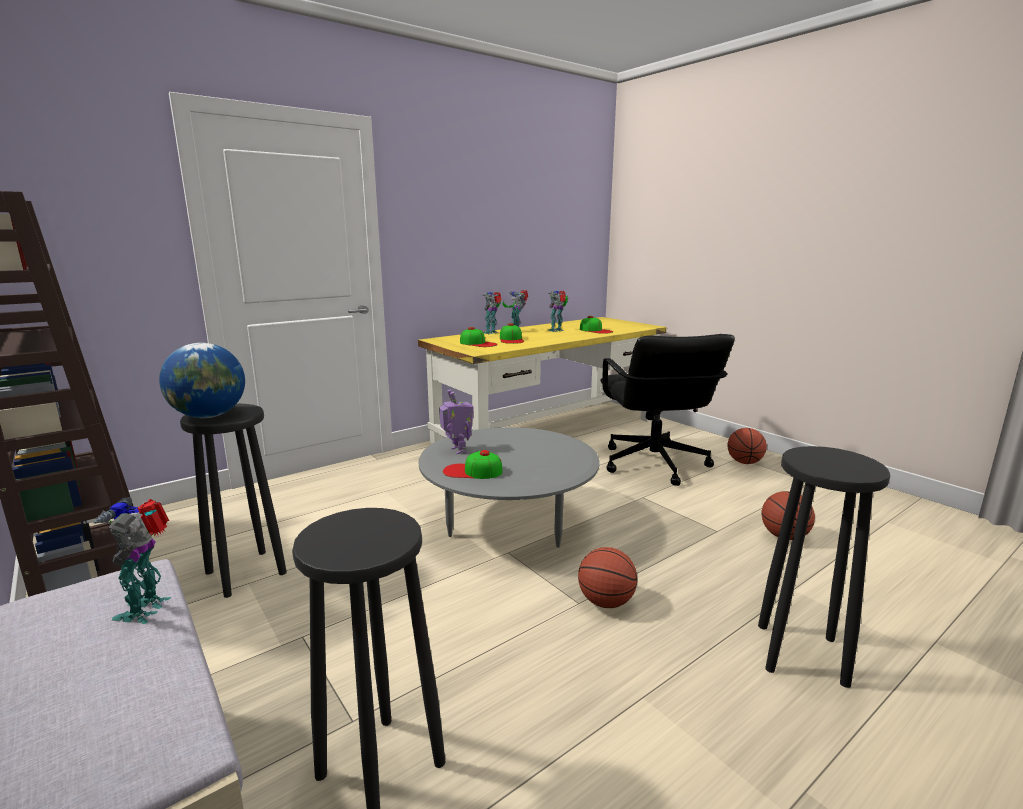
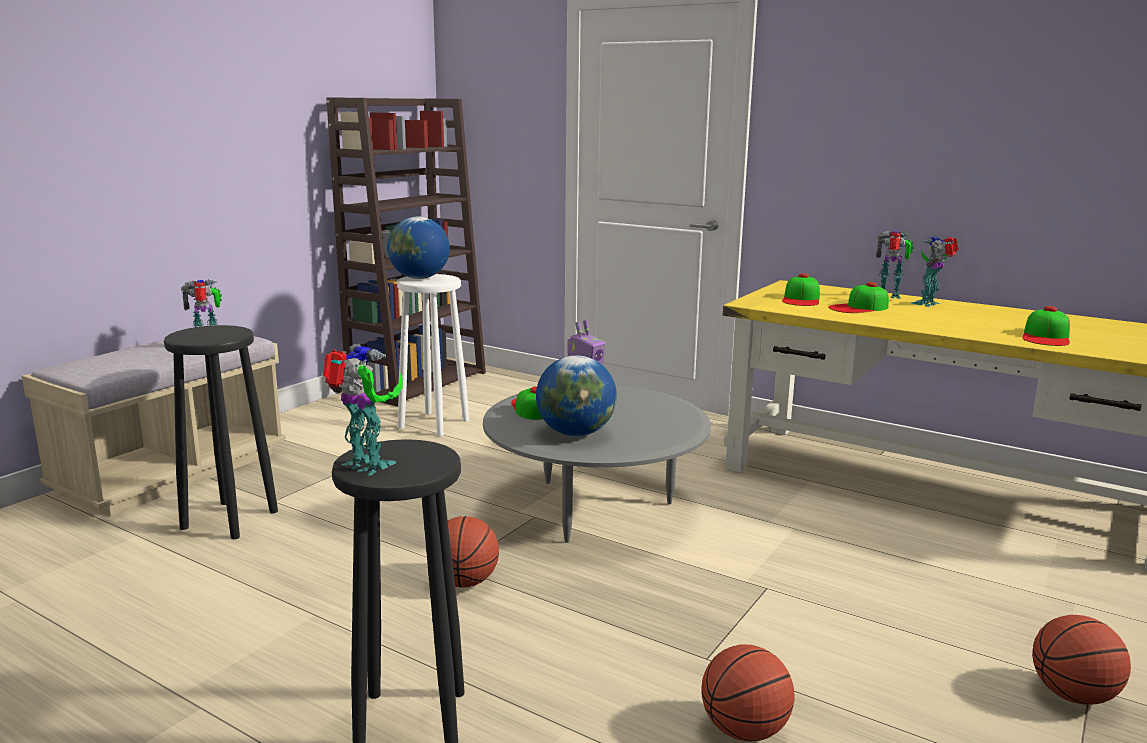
camera: 70 degrees right, 0 degrees up
black stool [180,404,287,598] -> white stool [397,274,469,436]
toy robot [548,291,568,332] -> toy robot moved to [323,344,403,475]
black office chair [601,334,735,486] -> none
none -> globe [536,355,617,436]

